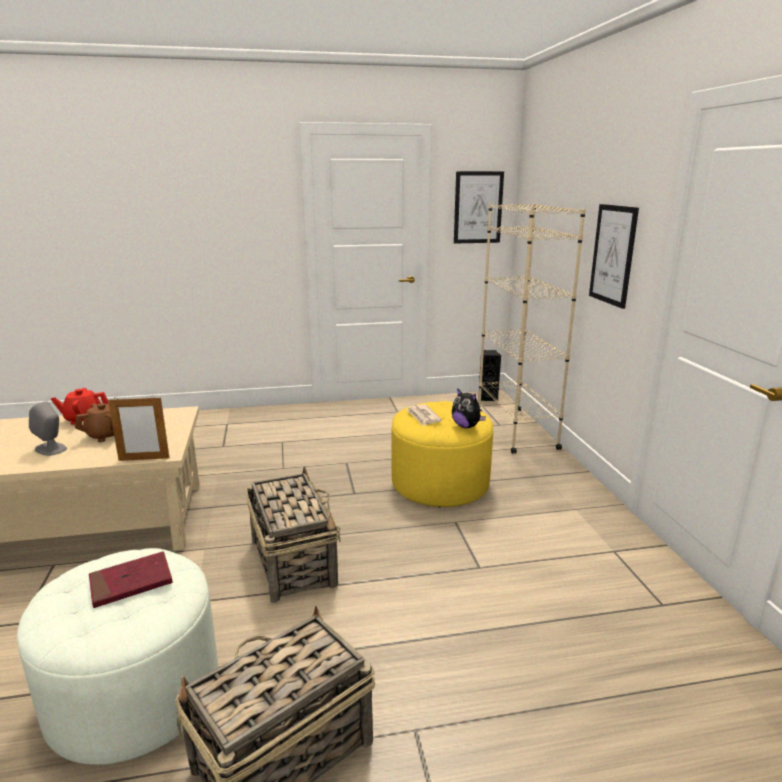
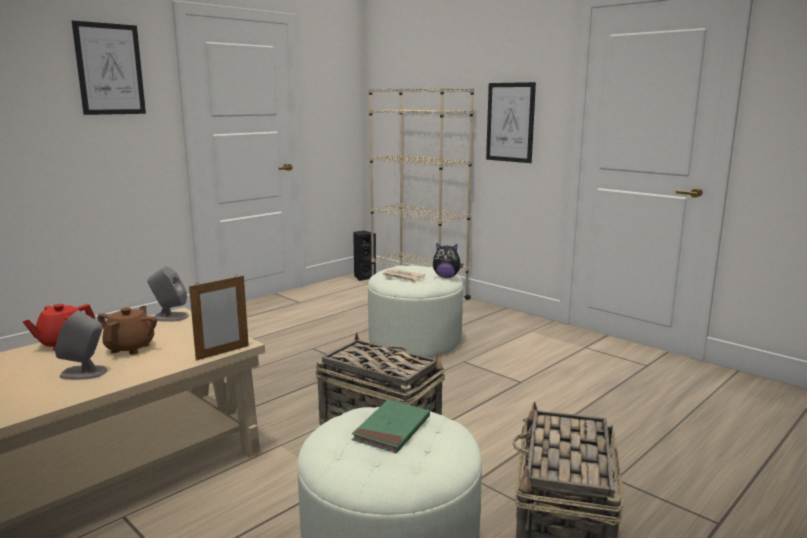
camera: 35 degrees left, 5 degrees down
red book [89,551,173,608] -> green book [352,399,430,453]
yellow ottoman [391,401,493,507] -> white ottoman [368,266,463,357]
picture [454,171,504,244] -> picture moved to [72,21,146,115]
none -> grey speaker [148,266,189,322]

